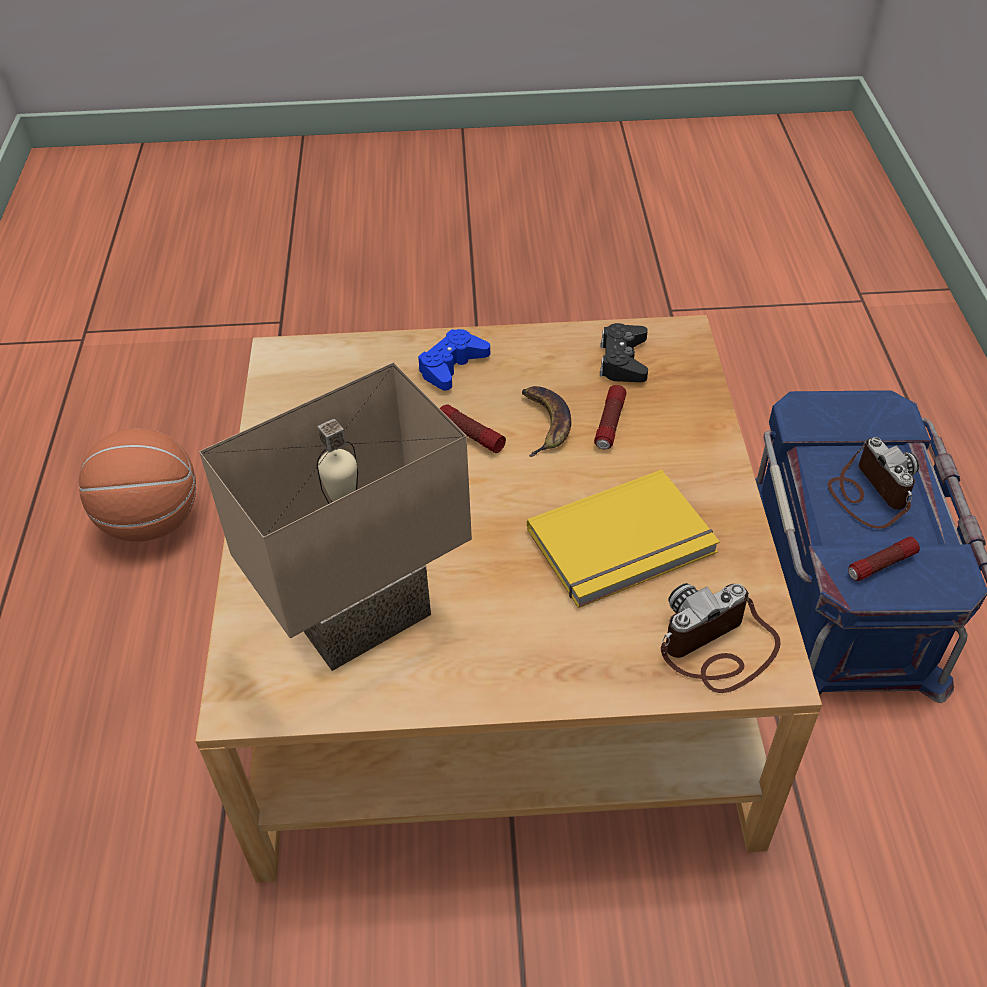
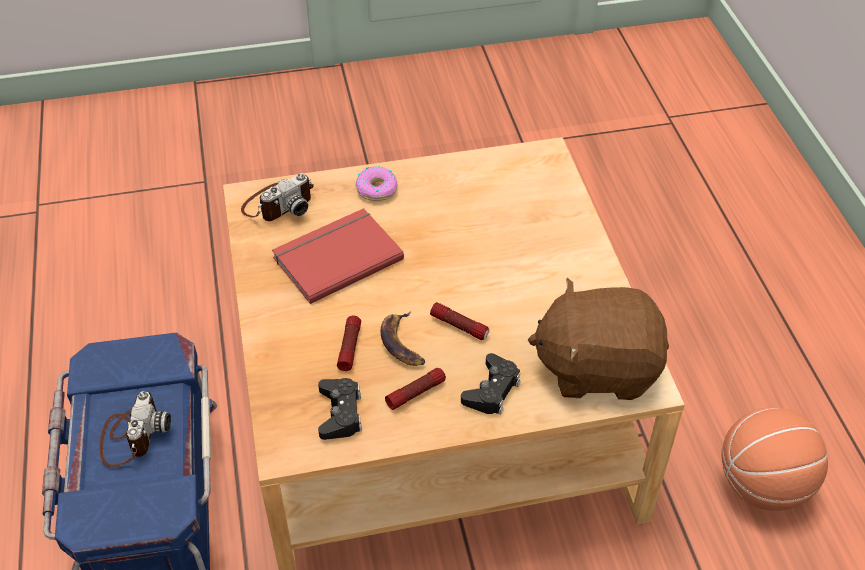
camera: 170 degrees right, 0 degrees up
beige table lamp [199,362,472,671] -> none
blue game controller [418,329,490,390] -> black game controller [461,353,520,415]
yellow book [527,470,720,608] -> red book [272,208,404,304]
camera [828,437,919,529] -> camera turned 150 degrees counterclockwise [99,391,171,467]
flashlight [848,536,920,581] -> flashlight moved to [385,368,446,410]
none -> donut [356,166,398,201]
none -> brown plush toy [528,278,669,400]

